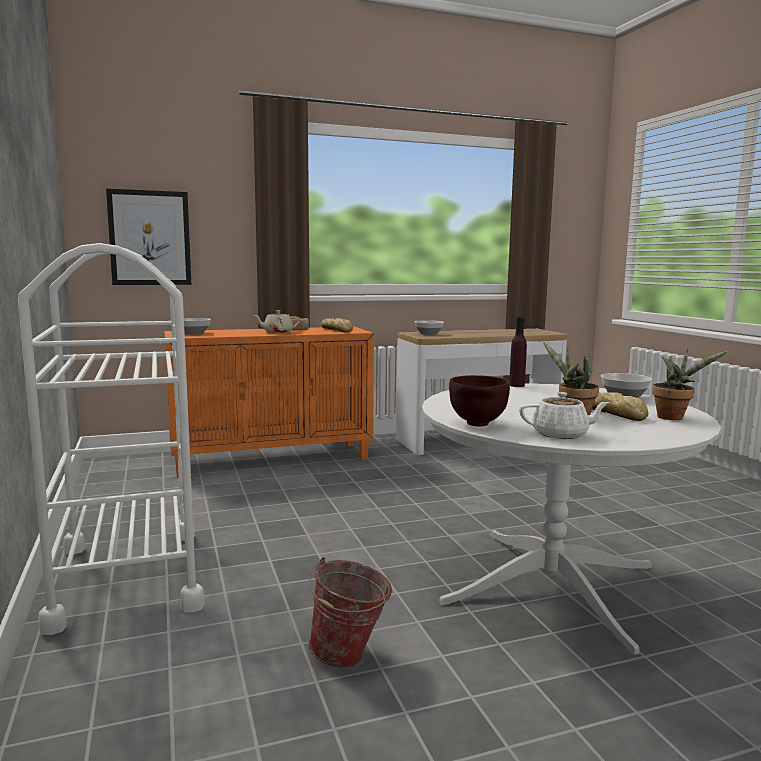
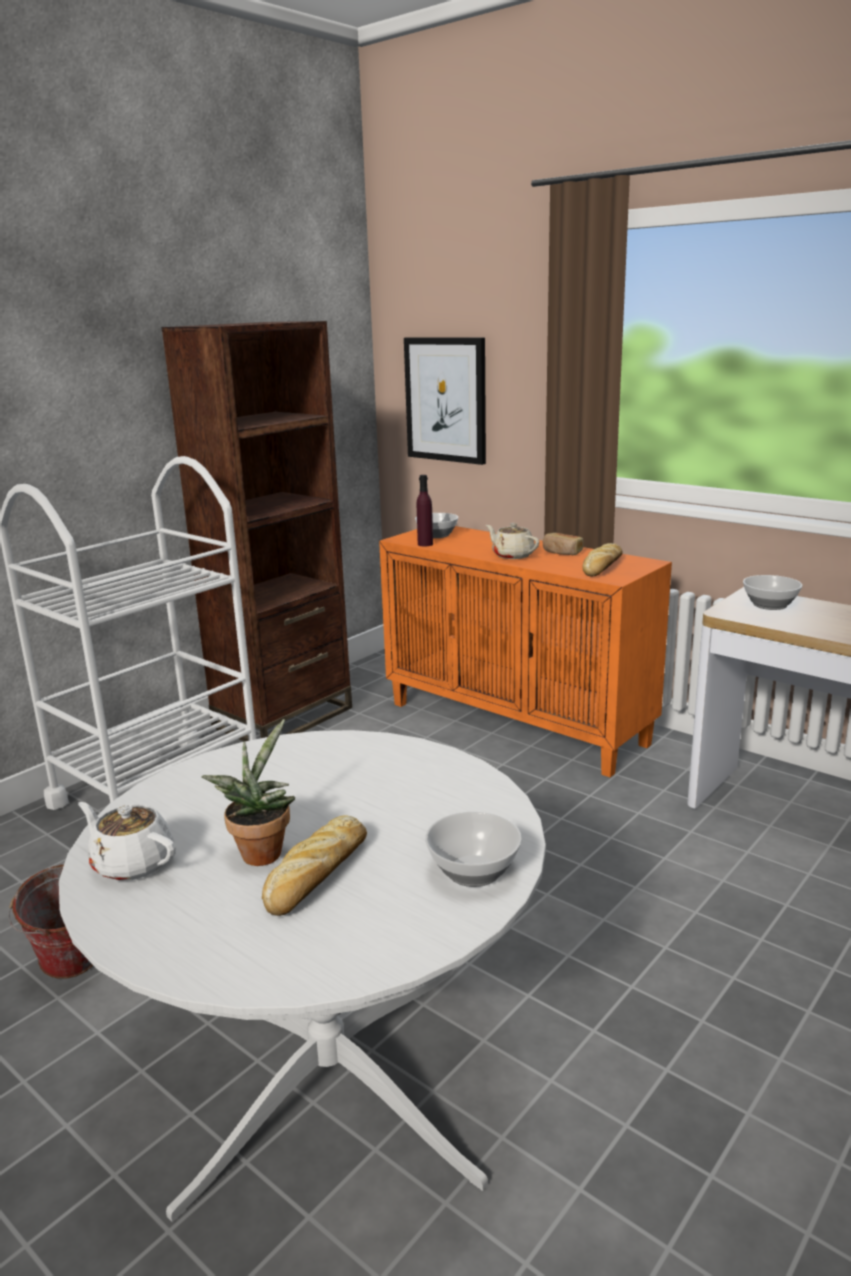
camera: 60 degrees right, 10 degrees up
brown bowl [449,375,510,427] -> none
purple bottle [509,317,527,387] -> purple bottle moved to [417,475,433,546]
white teapot [519,392,610,439] -> white teapot turned 150 degrees clockwise [78,802,176,881]
potted plant [652,347,728,420] -> none
none -> brown bookcase [161,321,352,741]

